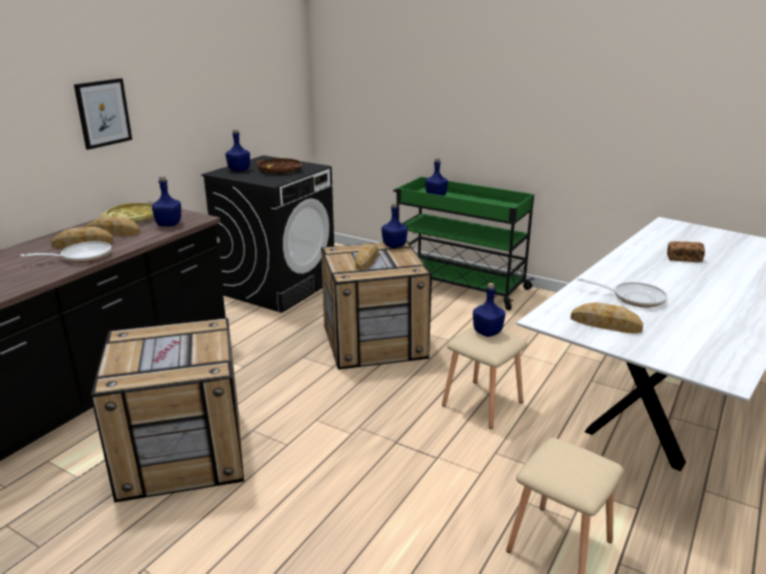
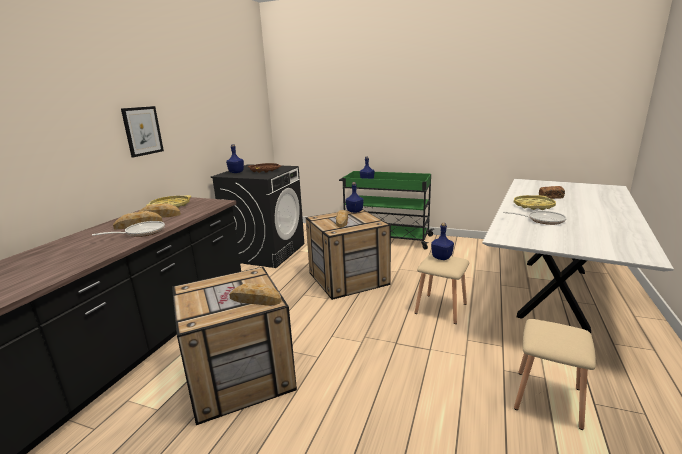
camera: 10 degrees left, 5 degrees down
blue bottle [152,176,181,227] -> none
bread [570,302,643,334] -> bread moved to [229,283,281,305]
none -> yellow tray [514,195,556,210]

